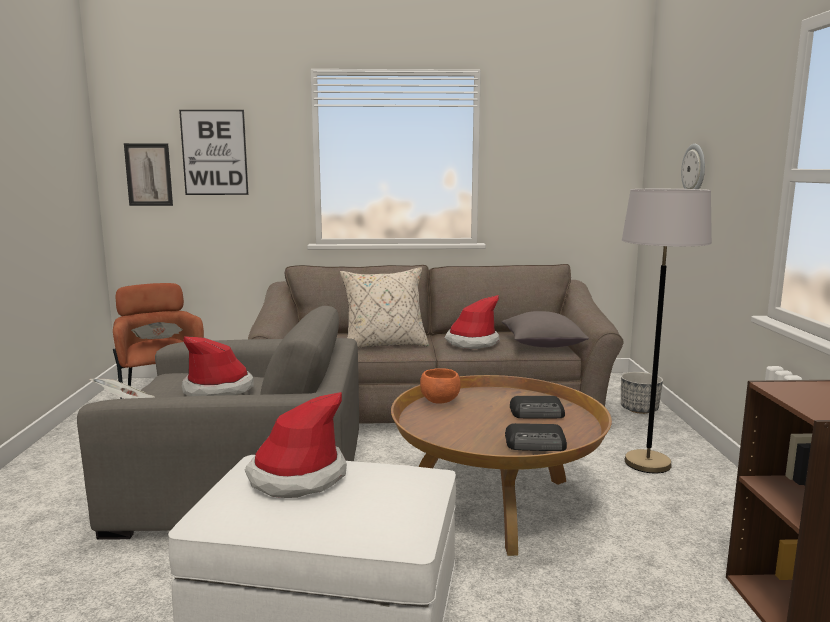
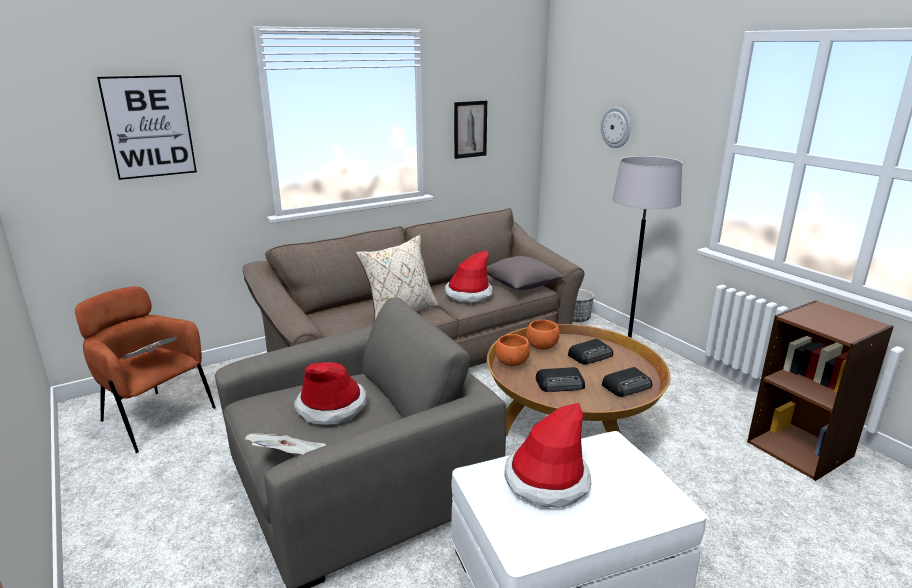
camera: 30 degrees left, 10 degrees up
picture [124,143,173,206] -> picture moved to [454,101,487,159]
none -> orange bowl [526,319,560,350]
none -> radio [536,367,585,392]

